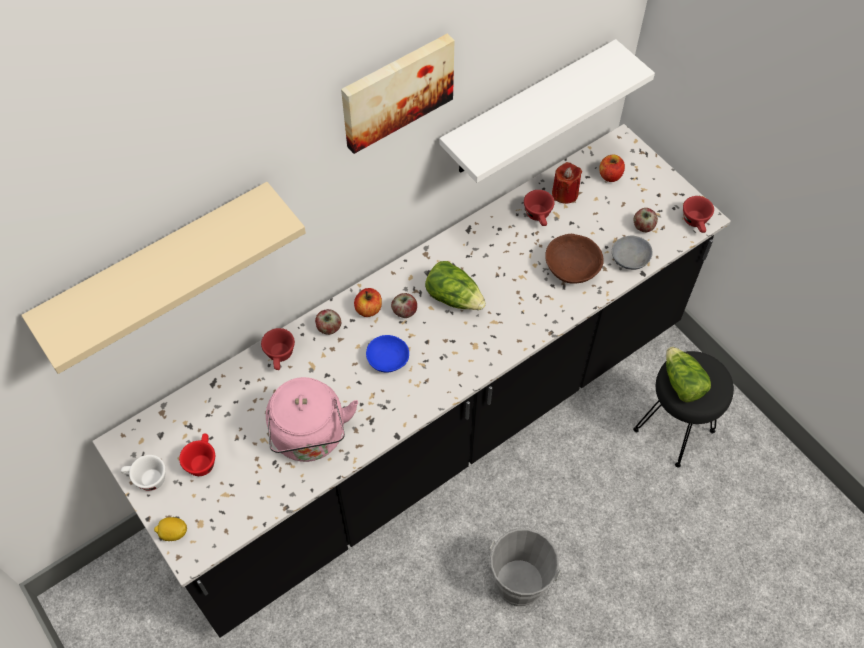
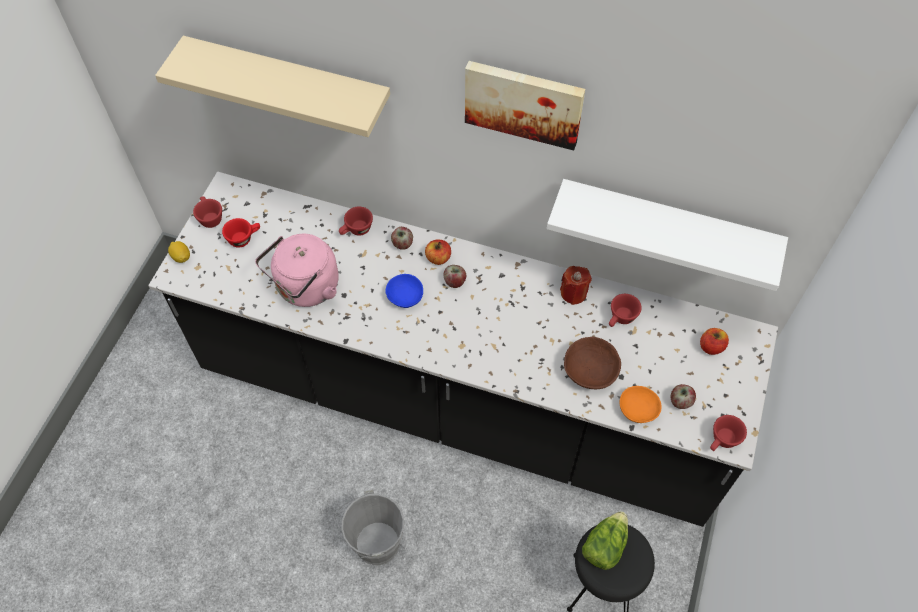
camera: 55 degrees right, 0 degrees up
white cup [121,455,166,491] -> red cup [193,196,222,228]
lettuce [425,261,486,310] -> none
red candle [552,162,582,204] -> red candle moved to [560,266,592,305]
grey bowl [612,235,653,270] -> orange bowl [620,386,662,423]

